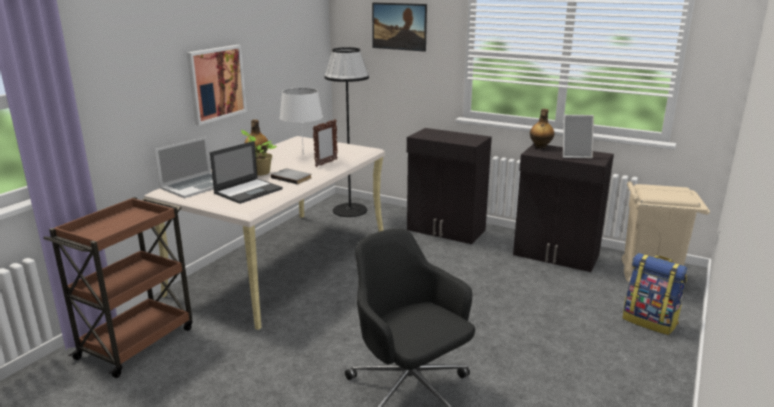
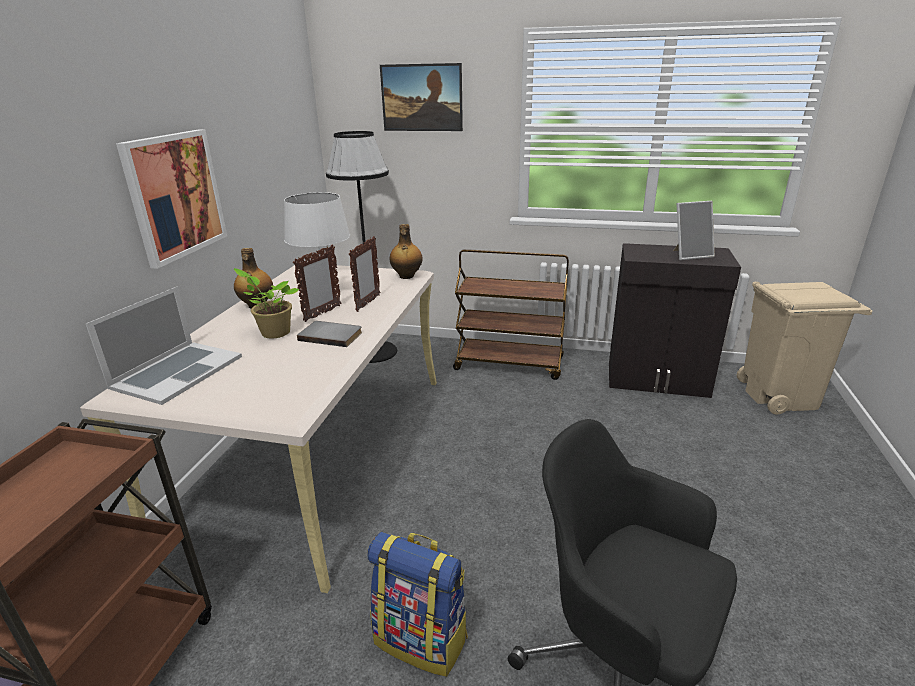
camera: 15 degrees left, 5 degrees up
laptop [210,141,283,204] -> none
black cabinet [407,128,492,244] -> brown cart [453,249,569,380]
bottle [530,109,554,148] -> bottle moved to [389,224,422,279]
backpack [623,253,687,335] -> backpack moved to [368,532,468,677]
none -> picture frame [293,245,341,322]

